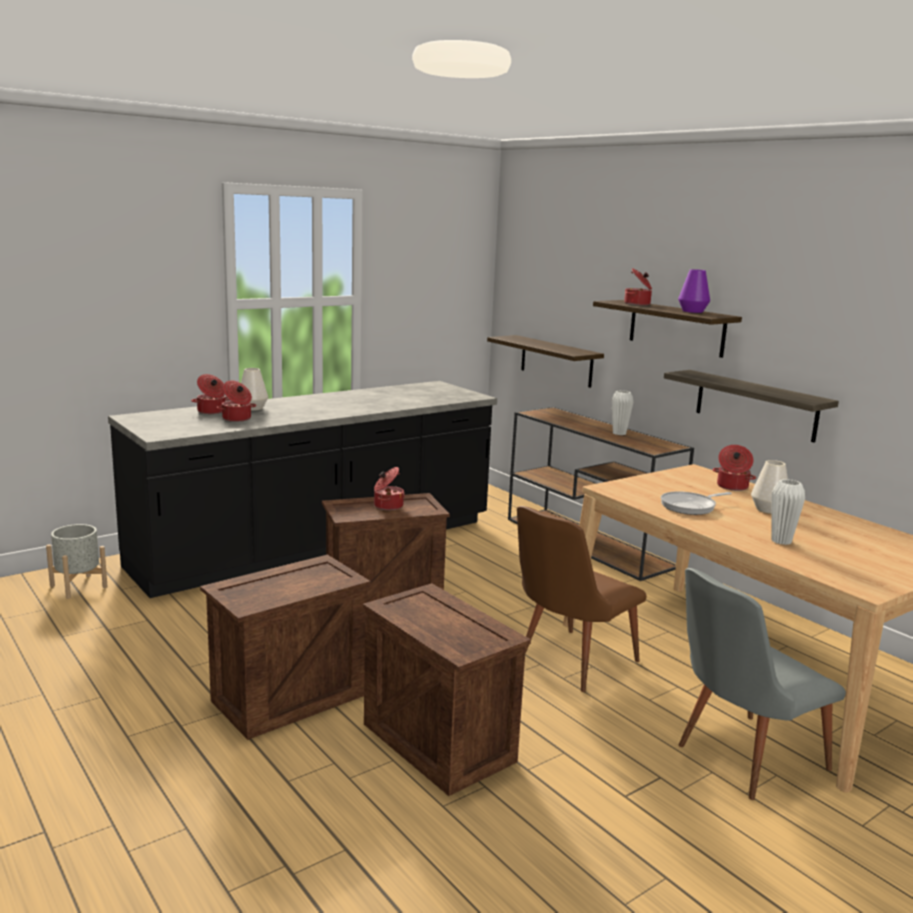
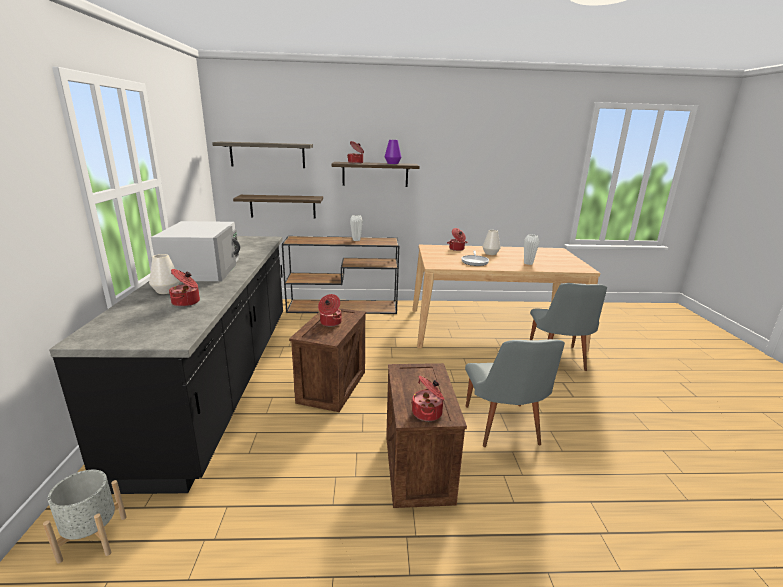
camera: 55 degrees left, 5 degrees up
cooking pot [191,374,229,414] -> cooking pot moved to [411,376,445,421]
crate [363,583,531,796] -> grey chair [465,339,565,447]
brown chair [517,506,647,692] -> none
shelf [664,370,839,443] -> shelf moved to [212,142,313,168]
none -> white microwave [151,221,240,281]

